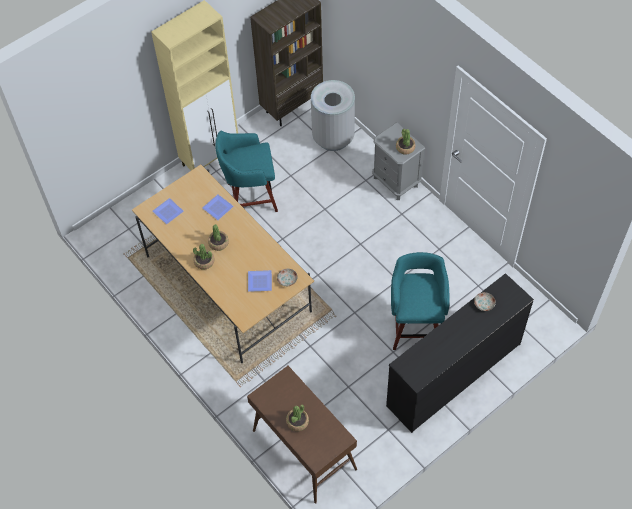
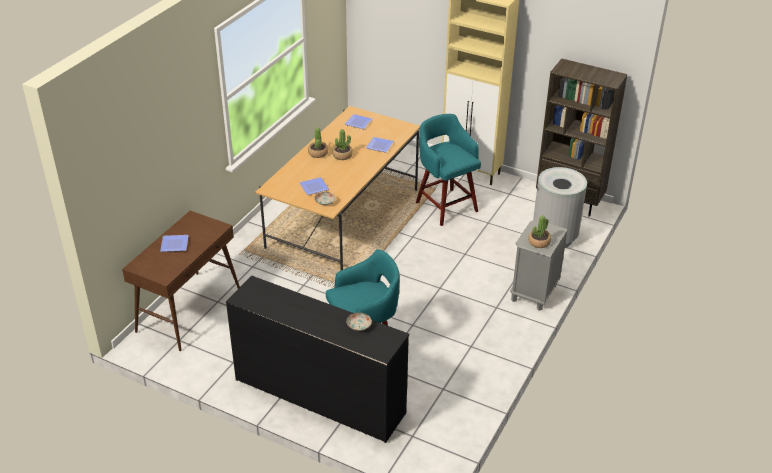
camera: 65 degrees right, 20 degrees down
potted plant [286,404,309,431] -> plate [160,235,189,252]

